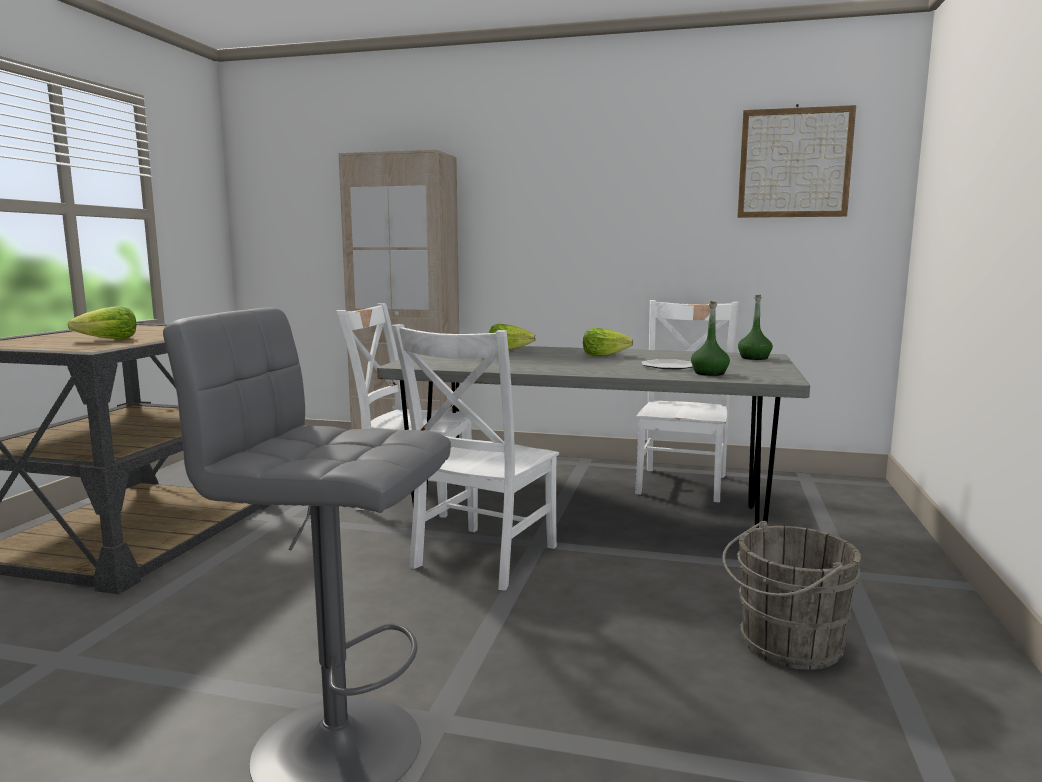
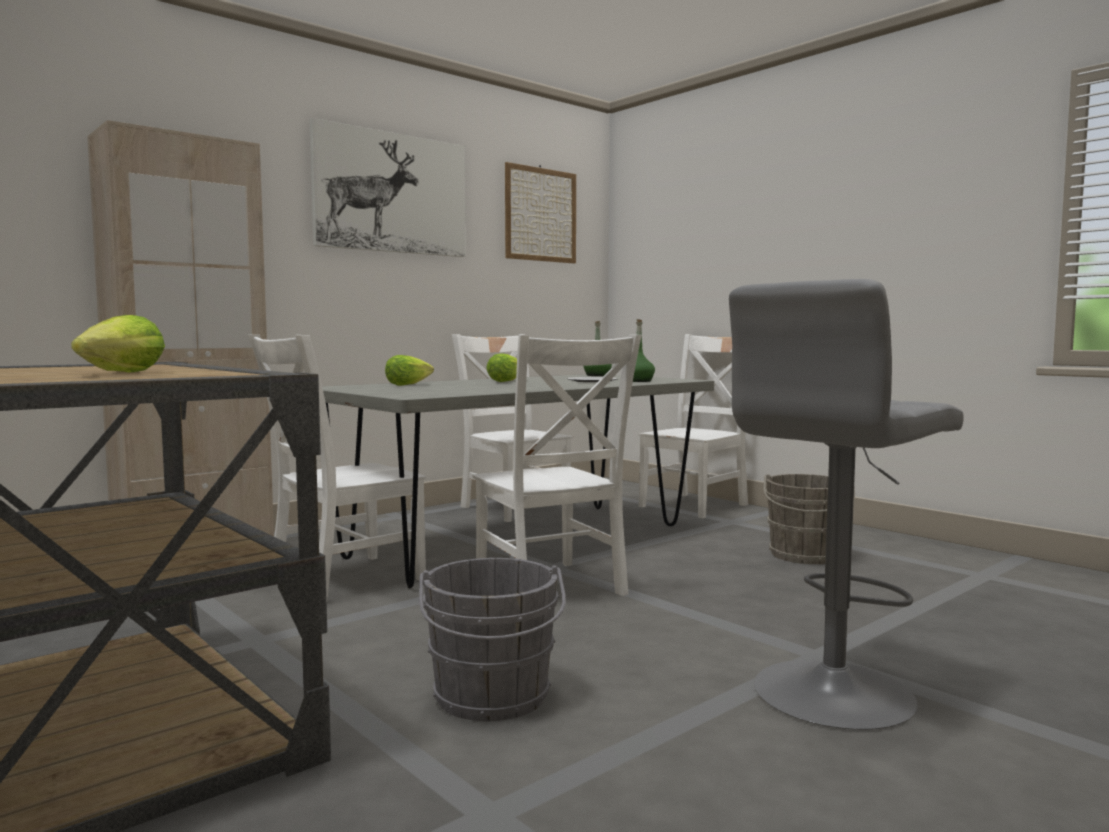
camera: 55 degrees left, 5 degrees down
none -> picture [310,118,466,257]
none -> grey bucket [419,558,566,721]
none -> white chair [638,334,748,518]

